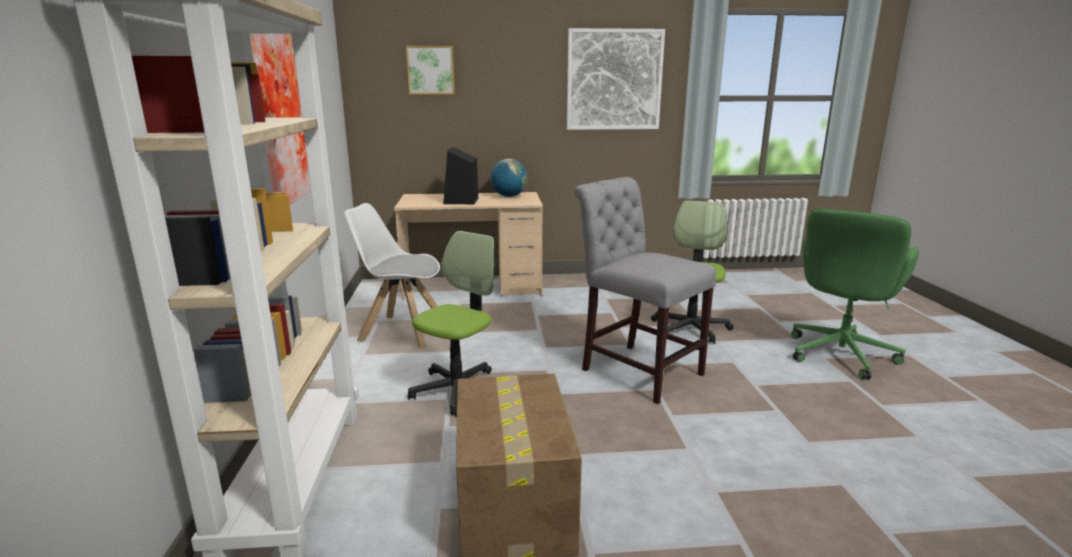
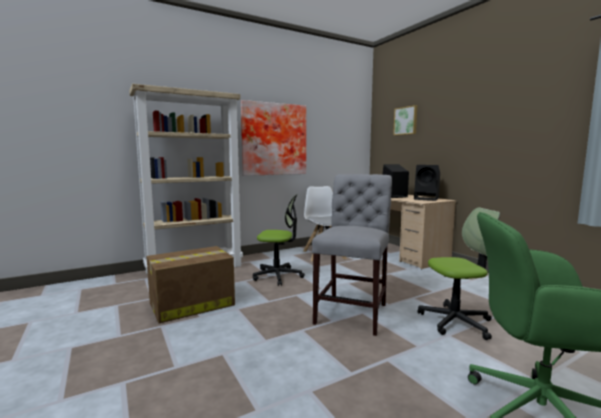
camera: 65 degrees right, 10 degrees down
globe [490,159,528,197] -> black speaker [414,165,440,201]
picture [567,28,665,130] -> none

